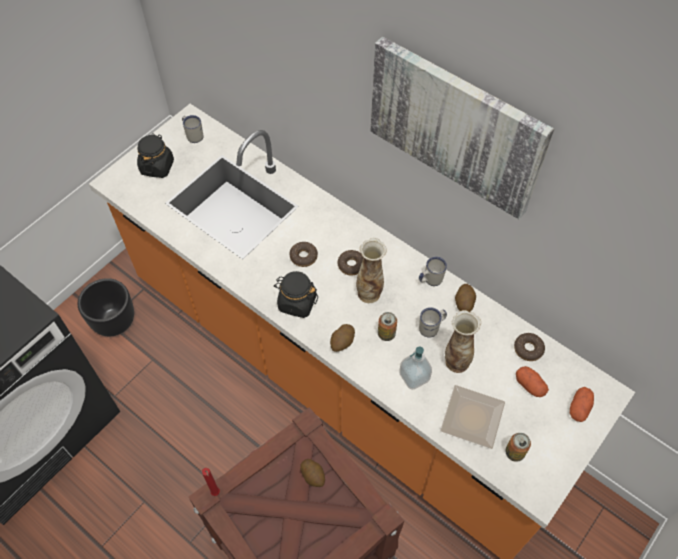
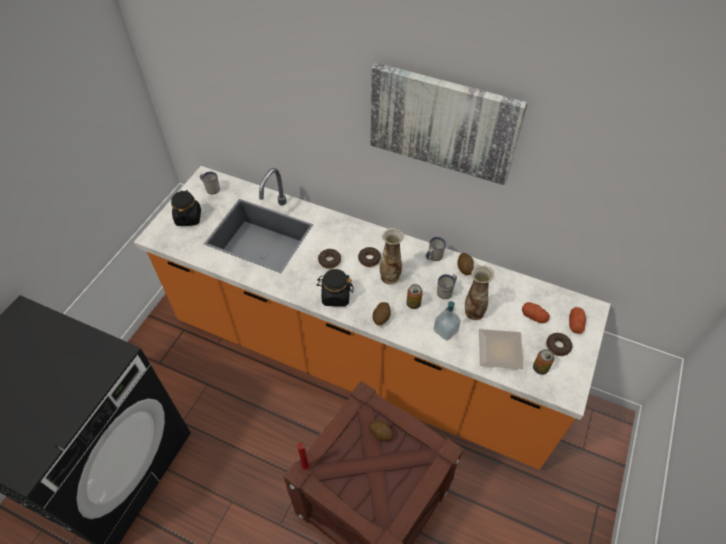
camera: 15 degrees left, 5 degrees down
black planter [78,278,134,336] -> none
donut [514,333,545,361] -> donut moved to [546,333,572,356]

